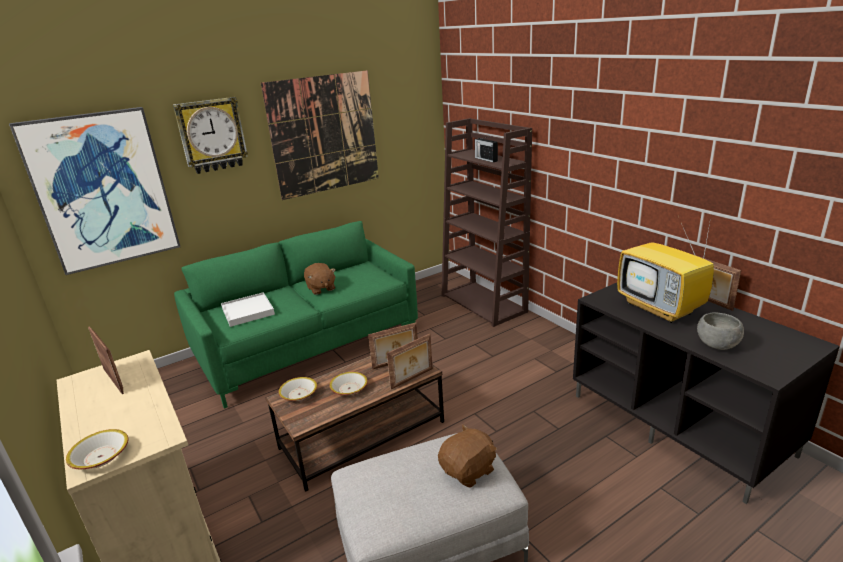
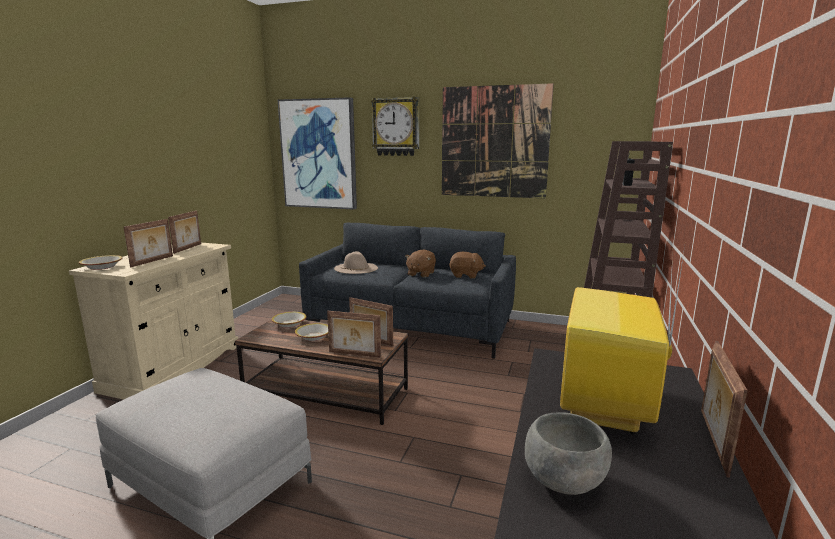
camera: 50 degrees right, 10 degrees down
green sofa [174,221,418,409] -> grey sofa [299,223,516,359]
white tray [221,292,275,327] -> beige hat [334,251,378,274]
brown plush toy [438,425,497,488] -> brown plush toy moved to [449,252,486,279]
none -> picture frame [123,219,173,267]

